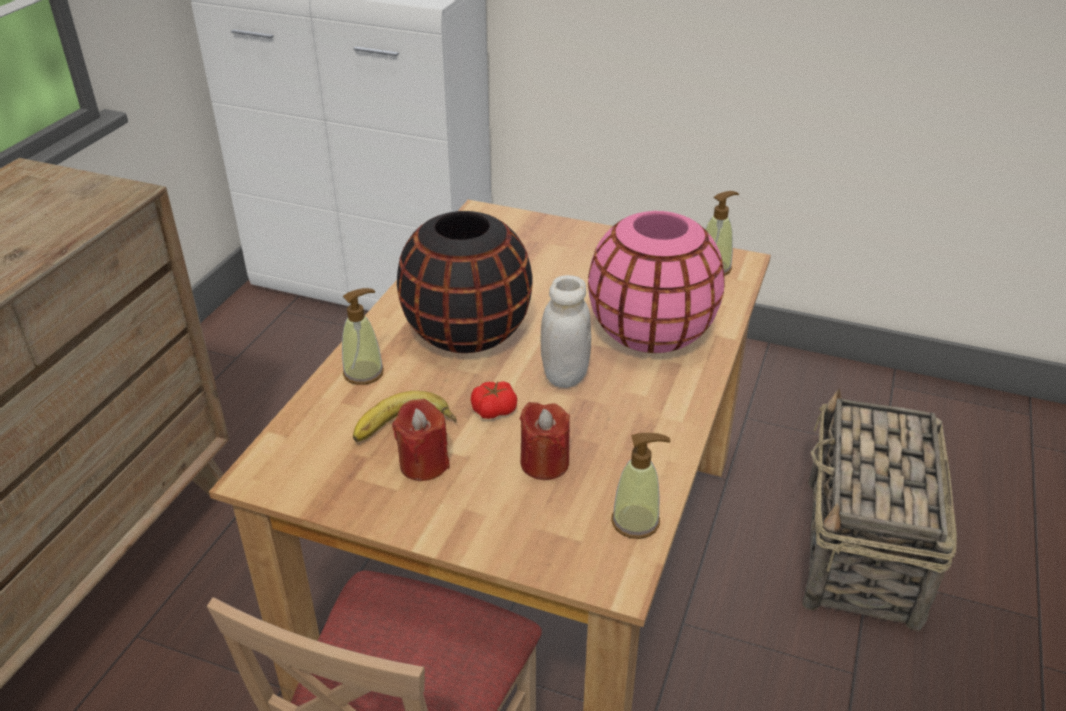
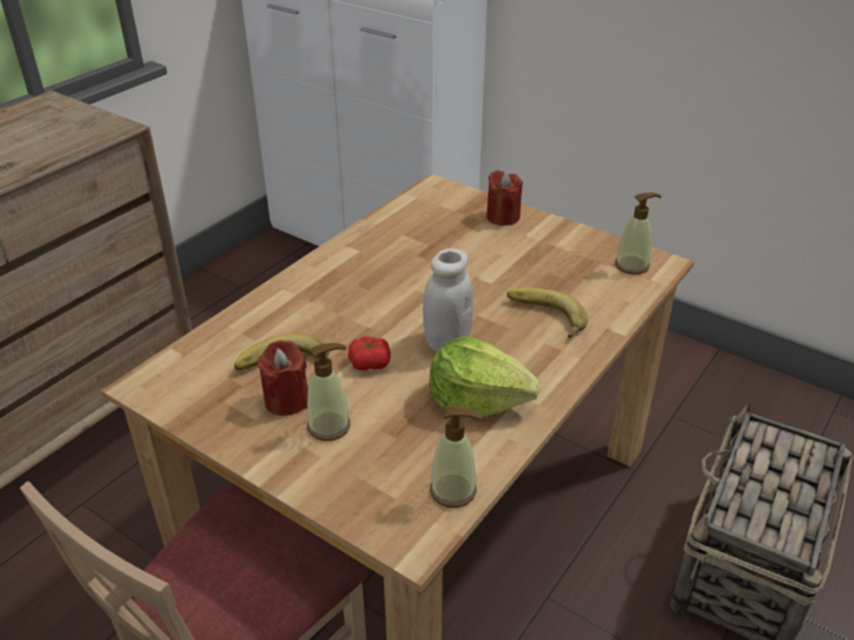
camera: 15 degrees right, 0 degrees up
soap dispenser [342,288,384,385] -> soap dispenser moved to [307,343,350,441]
black vase [397,211,533,353] -> none
red candle [520,402,570,480] -> red candle moved to [487,170,523,226]
pink vase [588,211,725,353] -> banana [507,287,588,338]
none -> lettuce [429,336,541,416]

